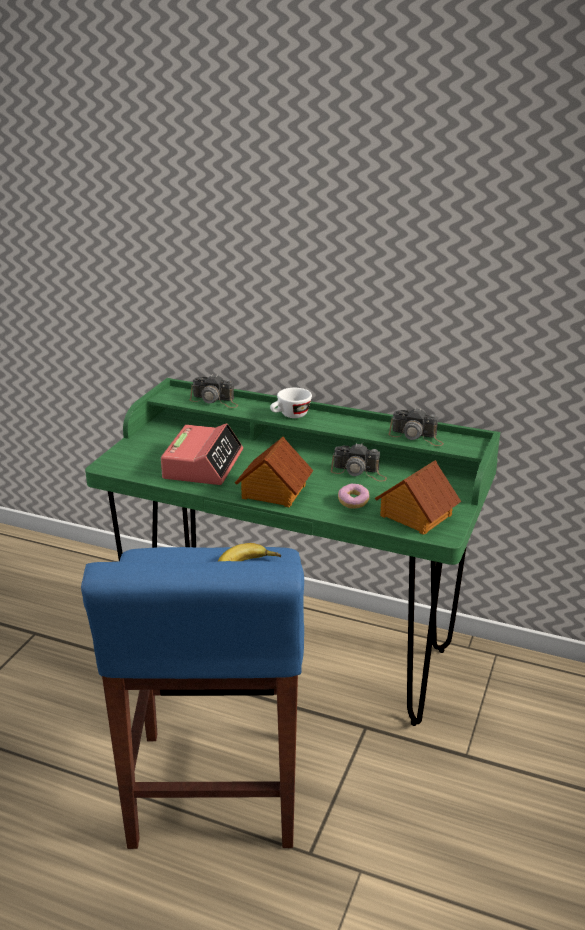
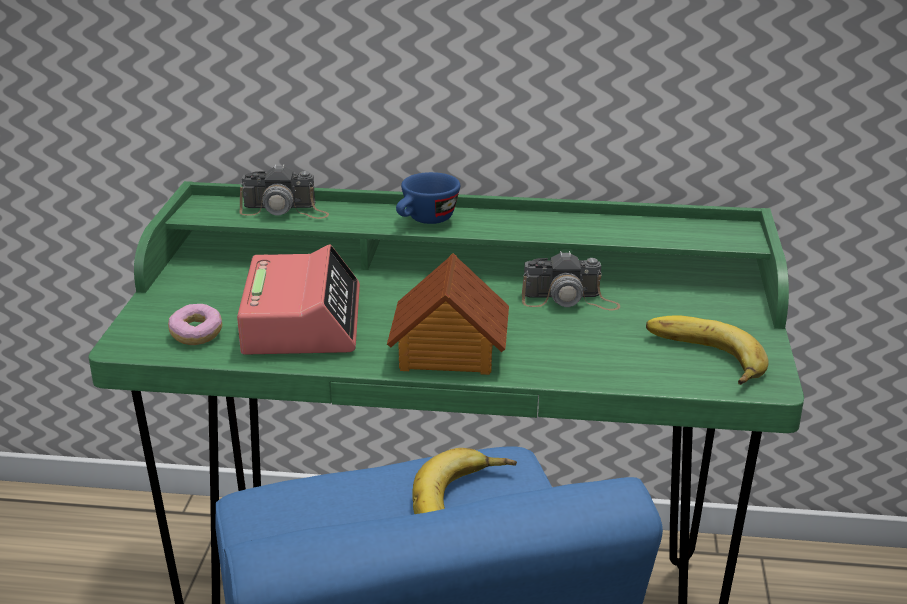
camera: 15 degrees left, 0 degrees up
white cup [270,388,312,418] -> blue cup [396,172,460,224]
donut [338,484,370,509] -> donut moved to [168,304,222,345]
toy house [375,460,461,535] -> banana [646,315,769,385]
camera [388,408,444,446] -> none

